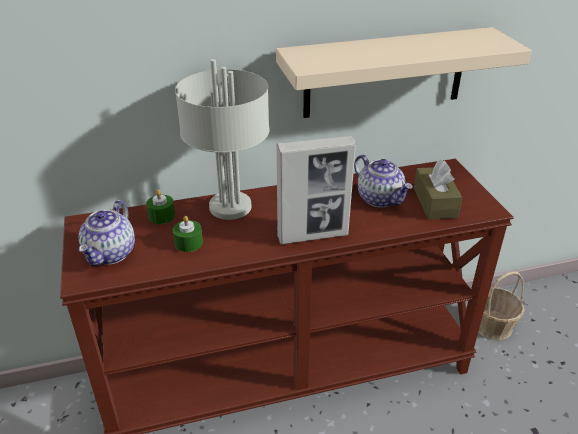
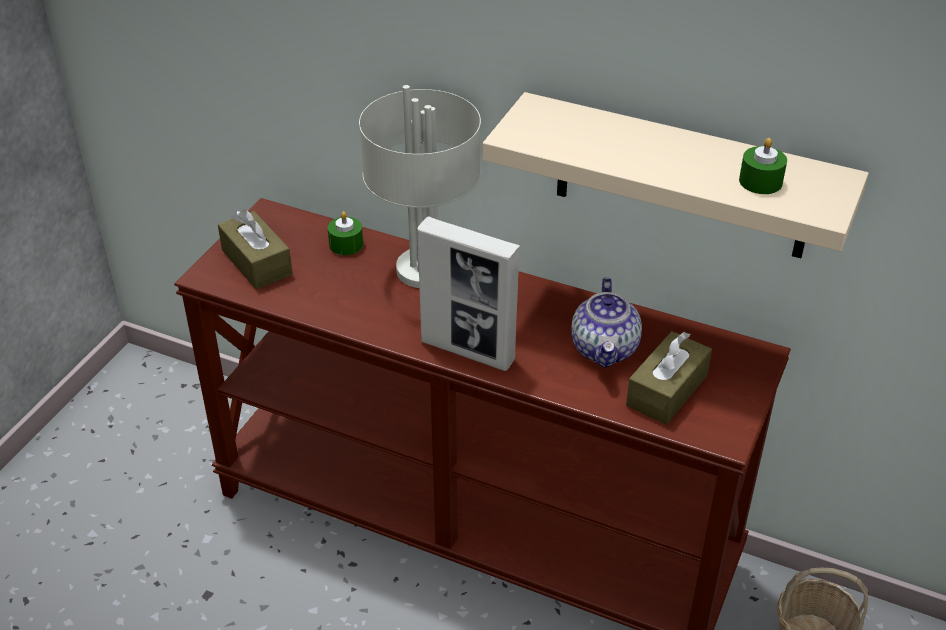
camera: 40 degrees right, 5 degrees up
teapot [79,200,135,266] -> brown tissue box [218,210,293,289]
green candle [173,216,203,252] -> green candle moved to [739,138,787,194]

